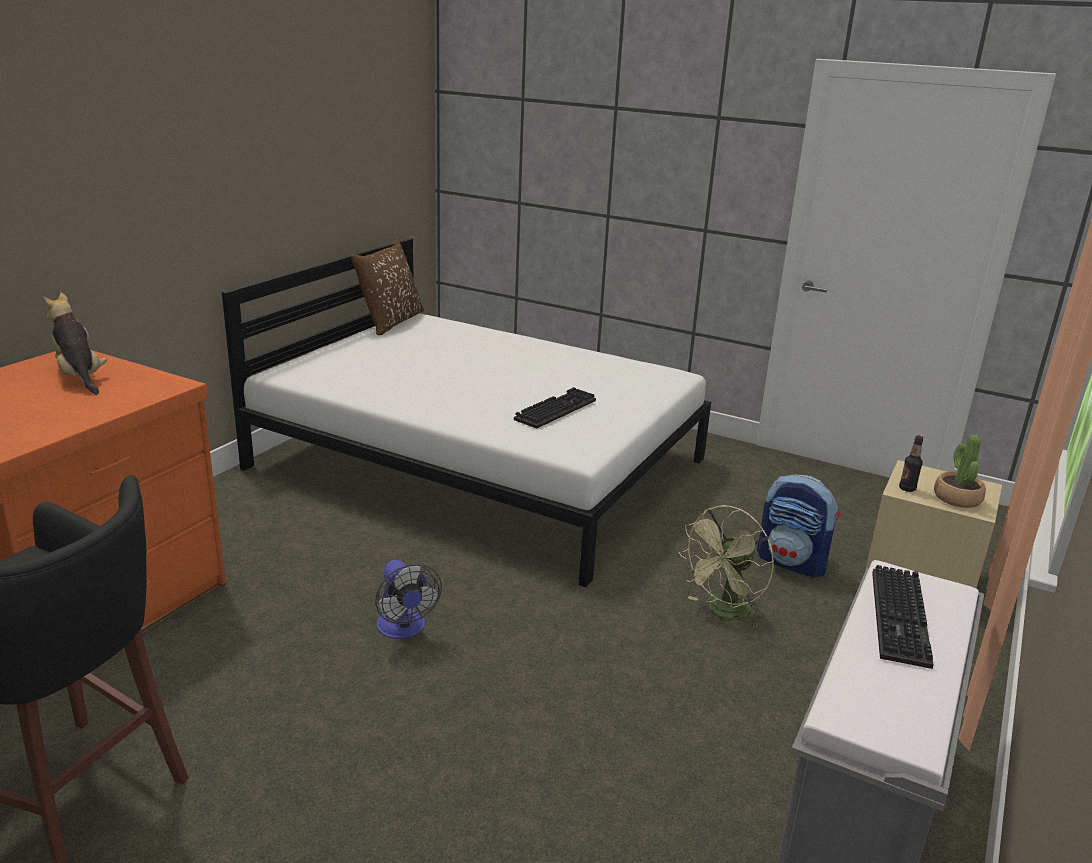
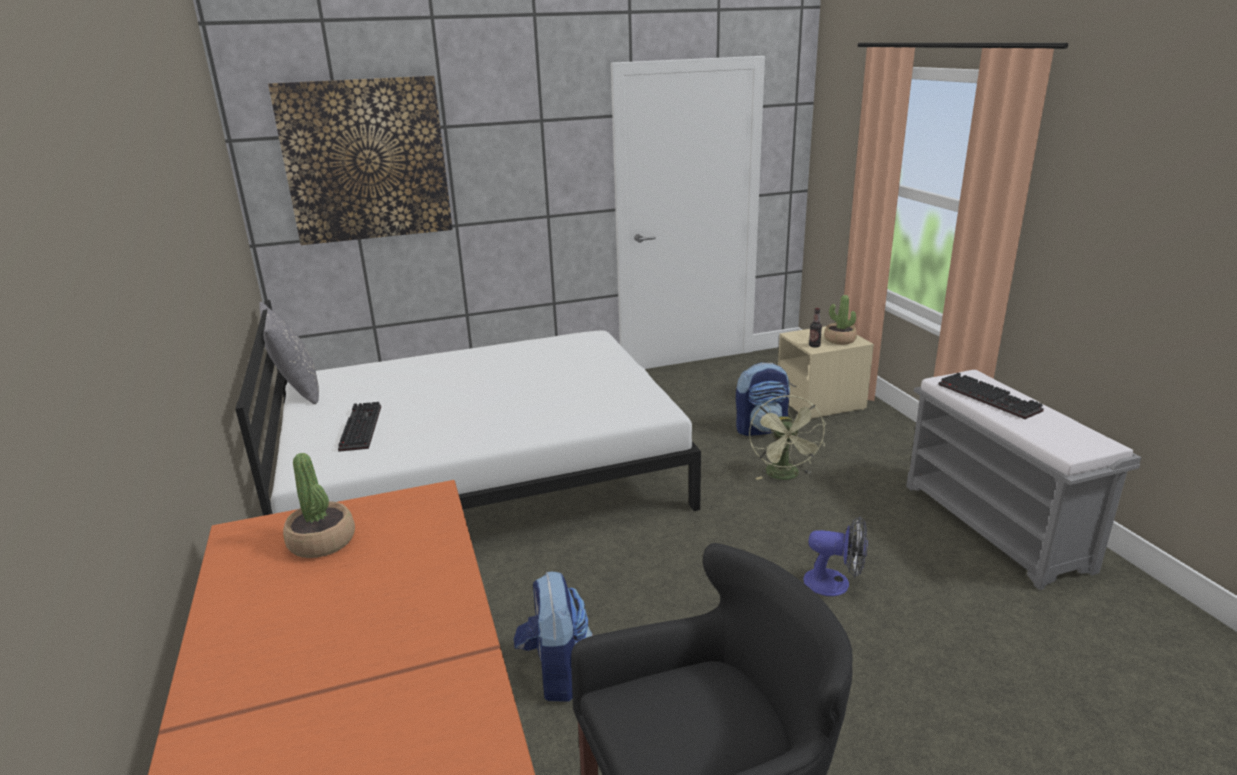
camera: 45 degrees left, 0 degrees up
plush toy [43,293,107,394] -> potted plant [283,453,355,558]
brown pillow [350,237,424,335] -> grey pillow [259,302,319,404]
fan [375,560,442,639] -> fan moved to [803,516,868,596]
keyboard [514,387,596,429] -> keyboard moved to [338,402,381,452]
none -> picture [268,76,453,245]
none -> backpack [514,572,593,702]

